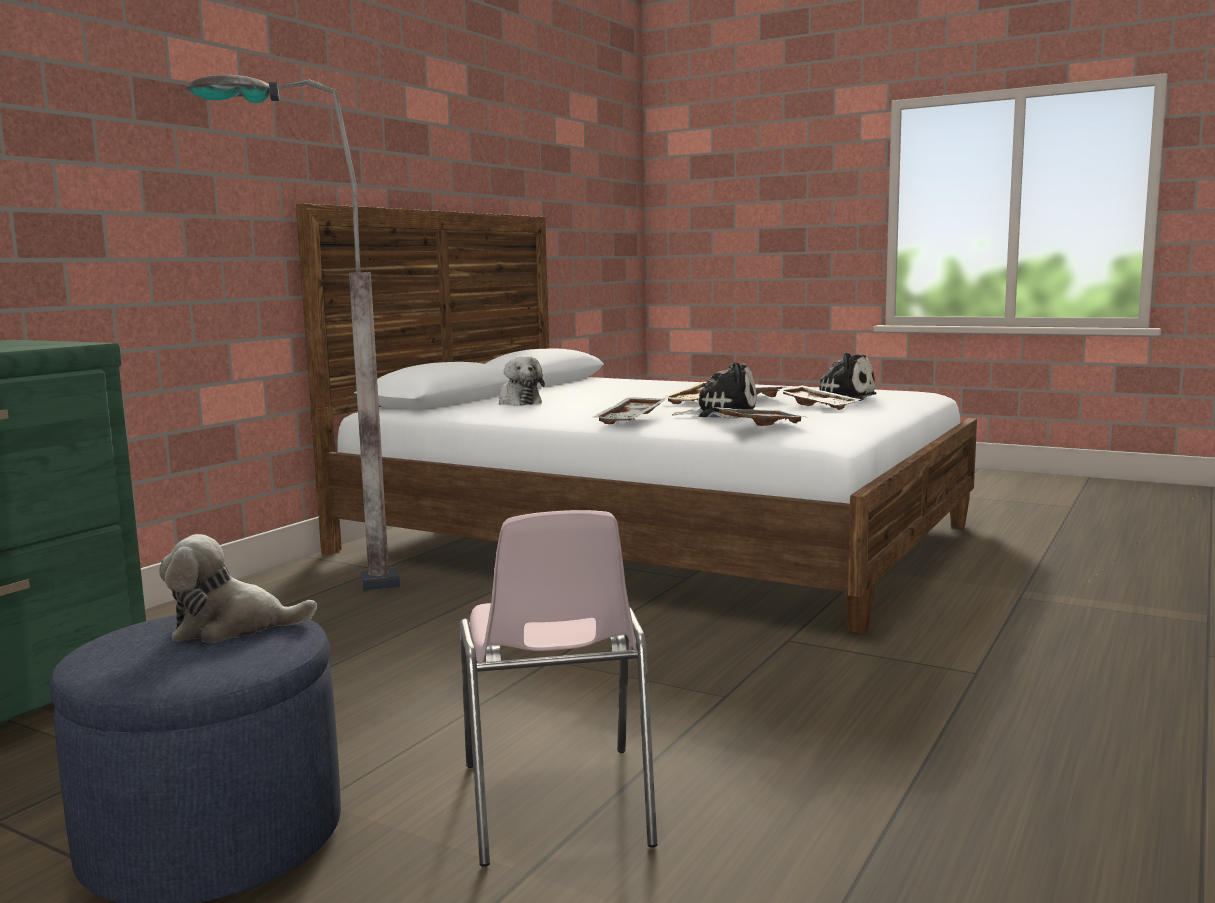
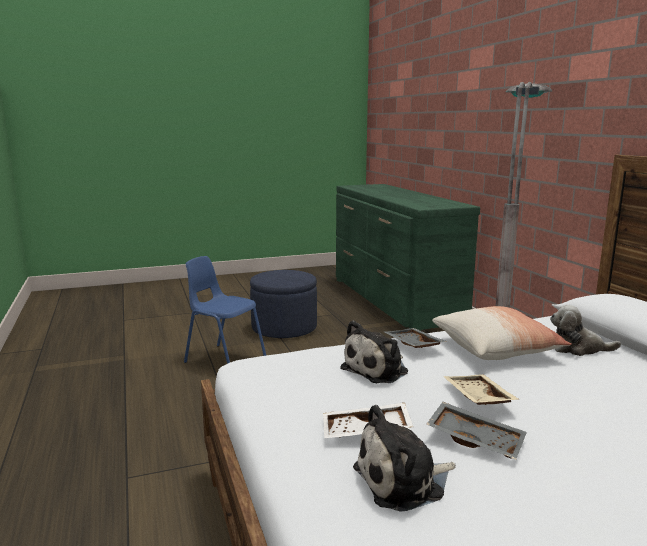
camera: 130 degrees right, 5 degrees up
plush toy [159,534,317,643] -> none
pink chair [460,510,657,867] -> blue chair [184,256,266,364]
grey tray [714,407,809,426] -> none
none -> pillow [432,306,572,360]

